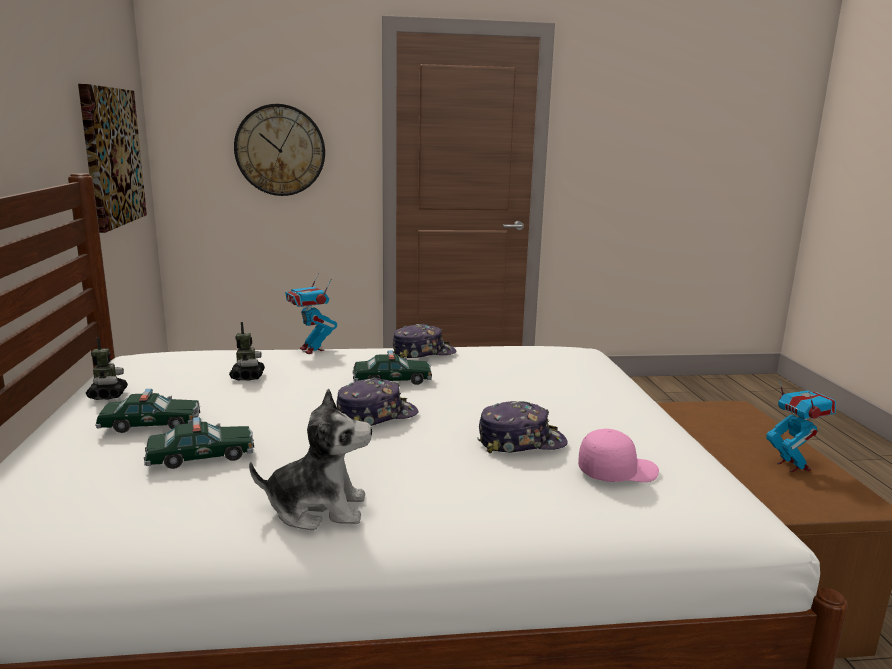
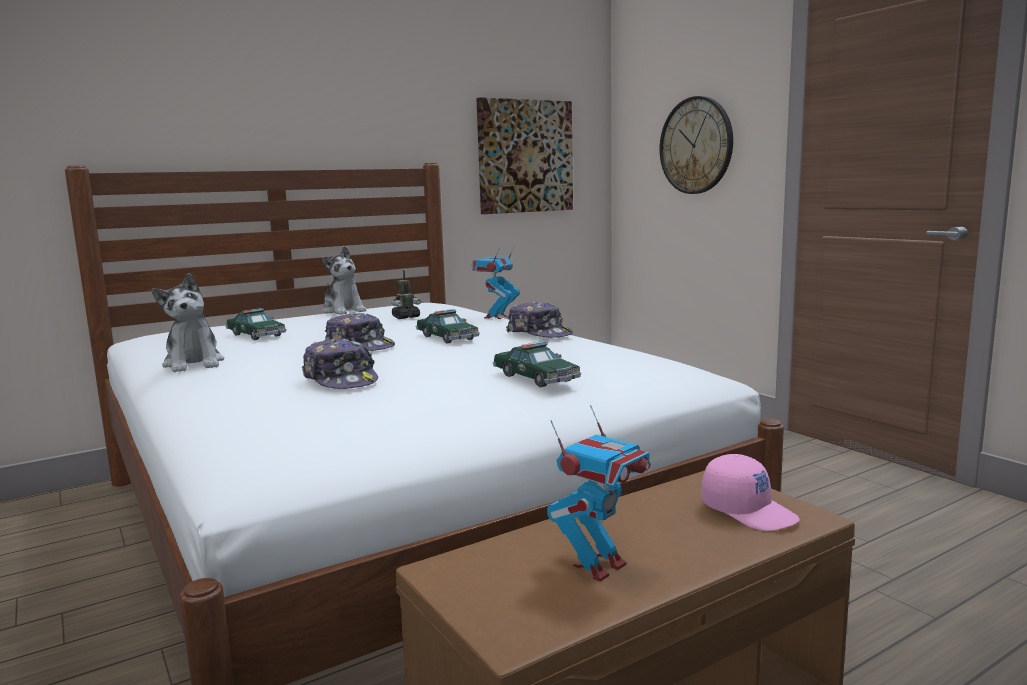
camera: 65 degrees right, 5 degrees down
toy robot [86,337,128,400] -> plush toy [322,246,366,315]
toy car [95,389,200,433] -> toy car moved to [492,341,581,387]
pink cap [578,429,659,482] -> pink cap moved to [702,454,800,531]

